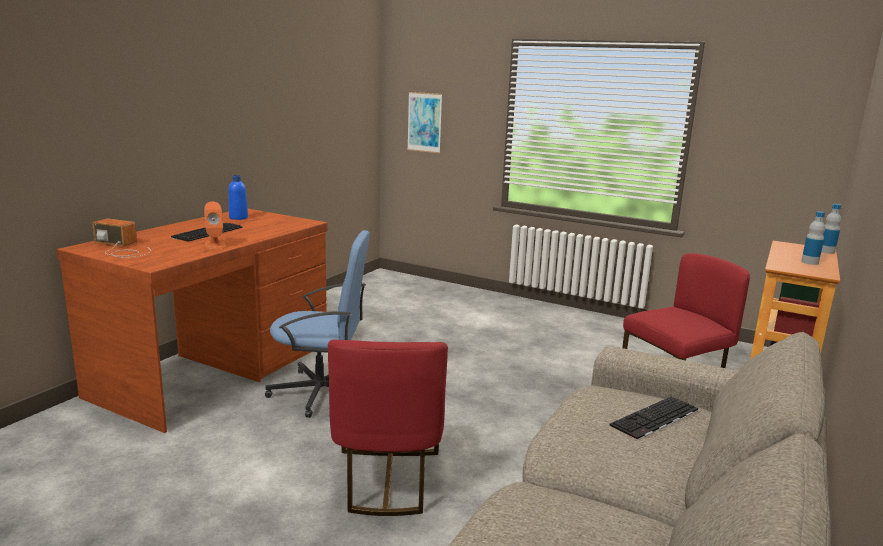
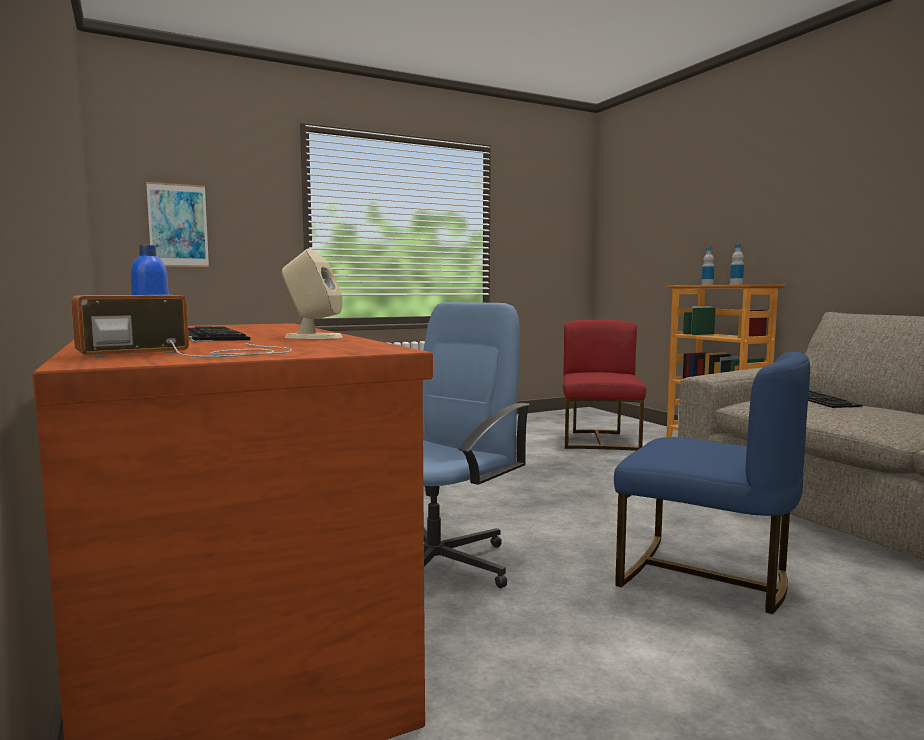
camera: 55 degrees left, 10 degrees down
orange speaker [204,202,226,249] -> beige speaker [282,249,343,339]
red chair [328,339,448,516] -> blue chair [614,352,810,614]

